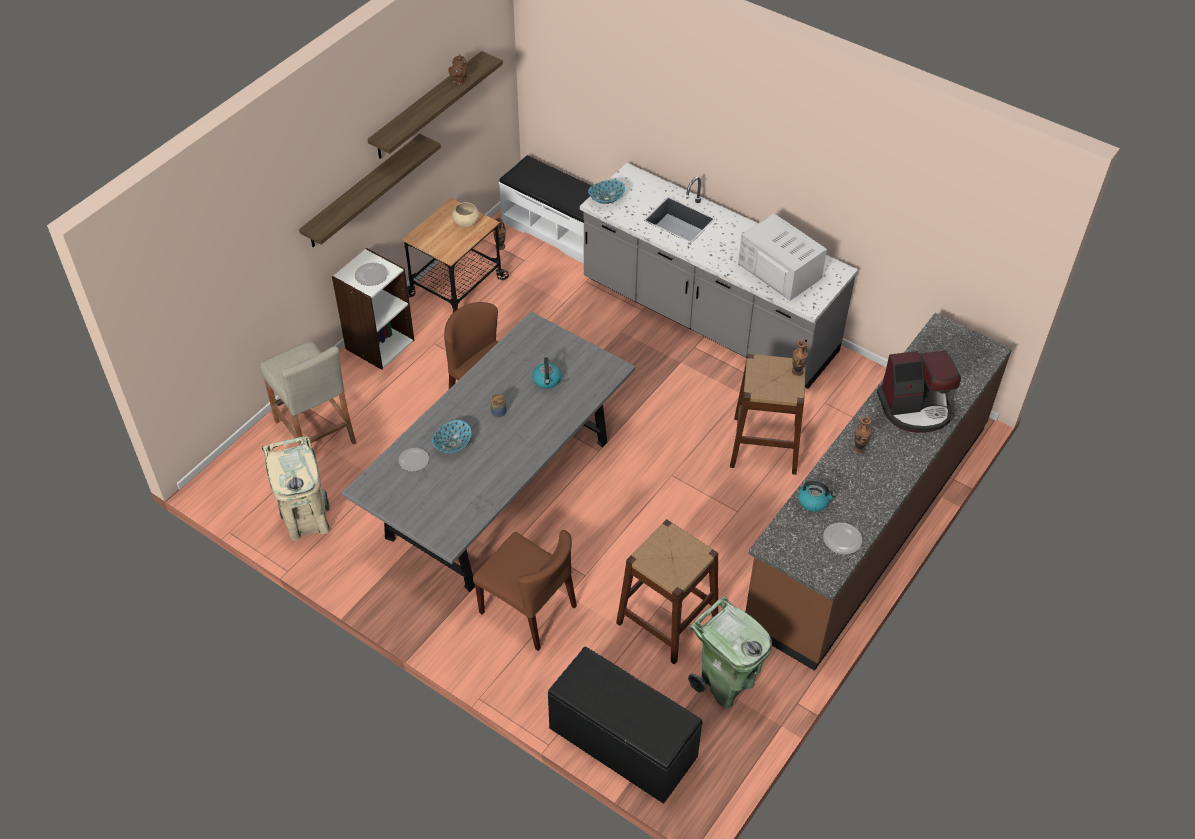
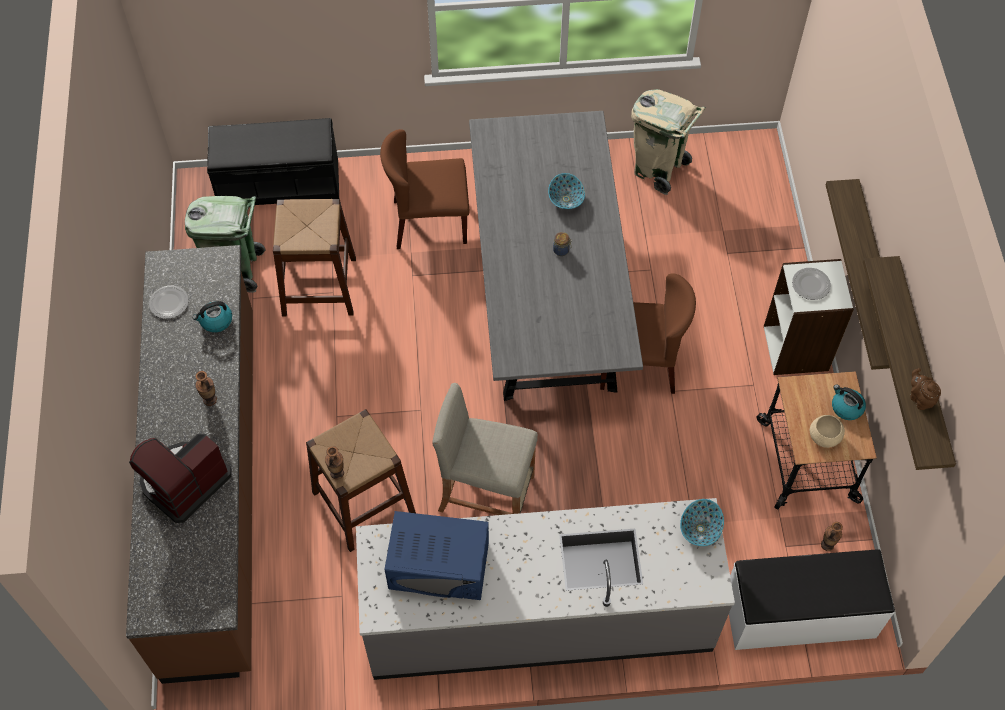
camera: 140 degrees right, 10 degrees up
beige stool [260,341,357,445] -> beige stool moved to [432,383,538,515]
plate [398,448,429,472] -> none
kettle [532,357,561,389] -> kettle moved to [832,385,866,420]
white microwave [738,213,827,301] -> blue microwave [384,511,489,600]

